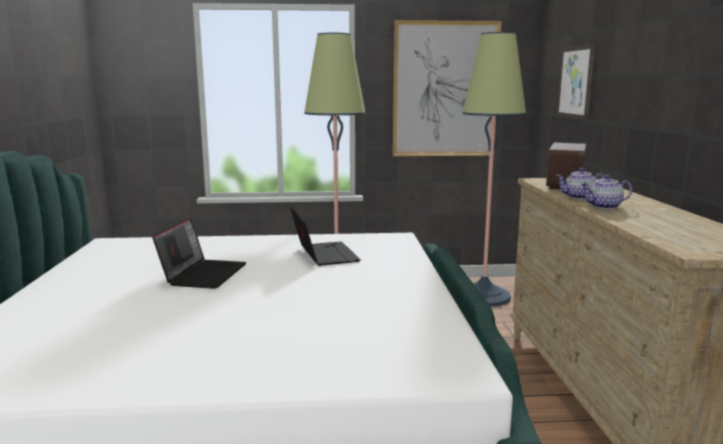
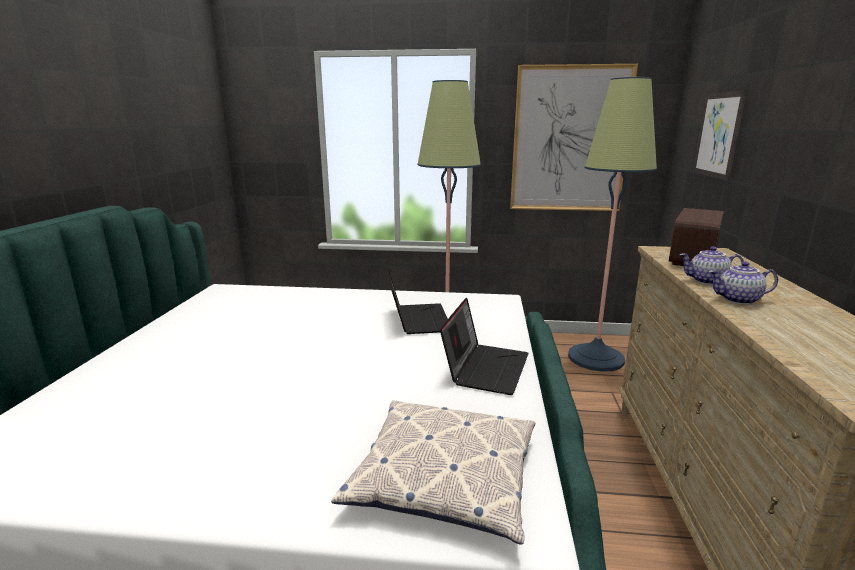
camera: 10 degrees right, 5 degrees up
laptop [152,217,246,289] -> laptop moved to [440,298,529,395]
none -> pillow [331,401,536,544]

